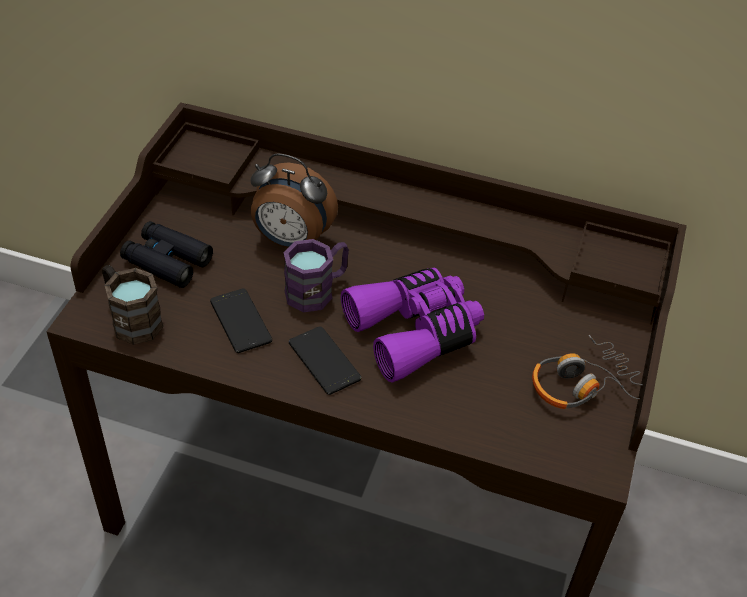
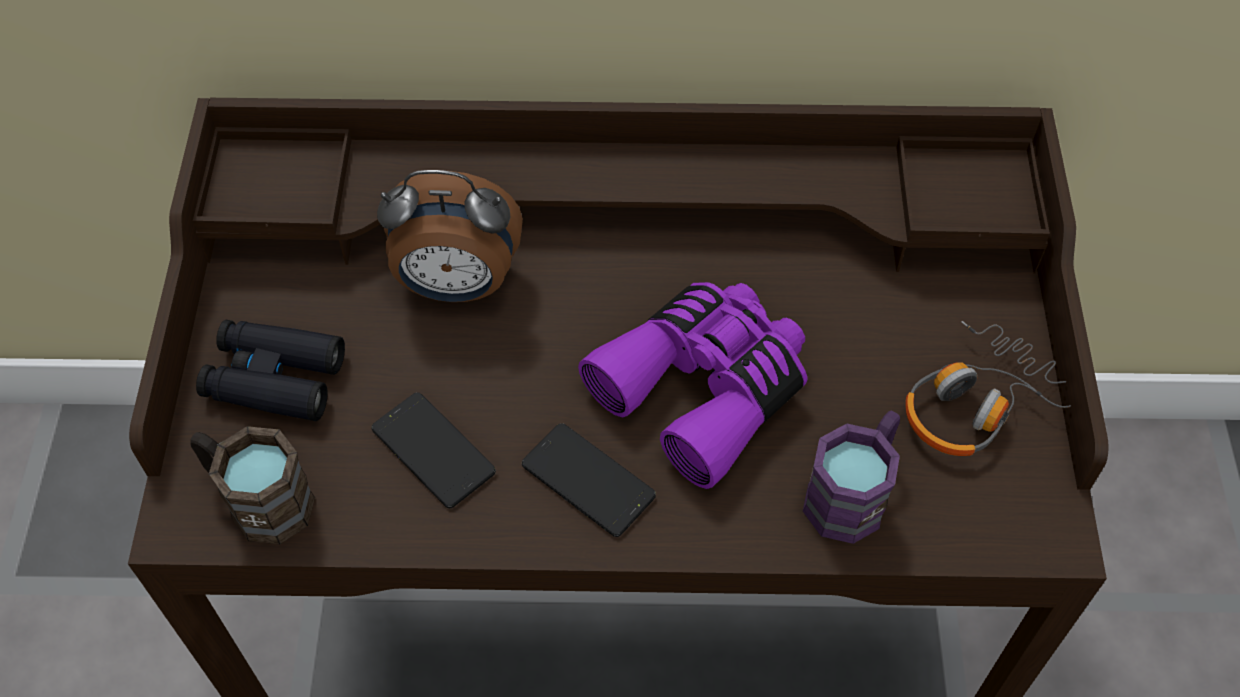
camera: 15 degrees left, 10 degrees up
purple mug [283,239,349,313] -> purple mug moved to [803,411,900,544]

